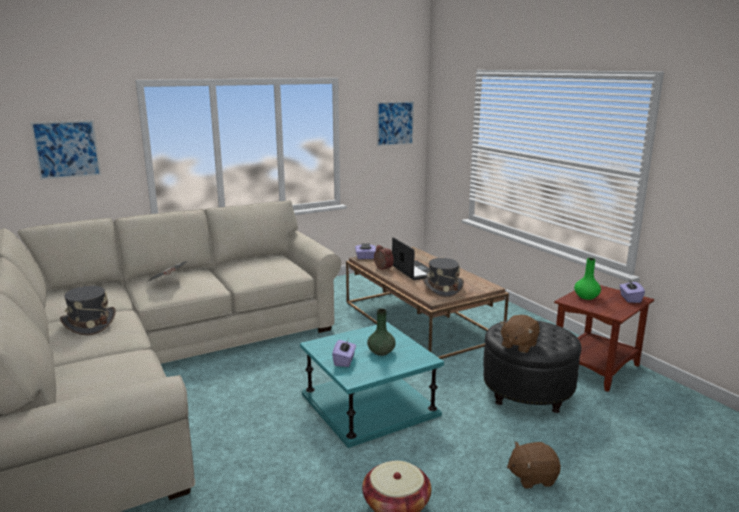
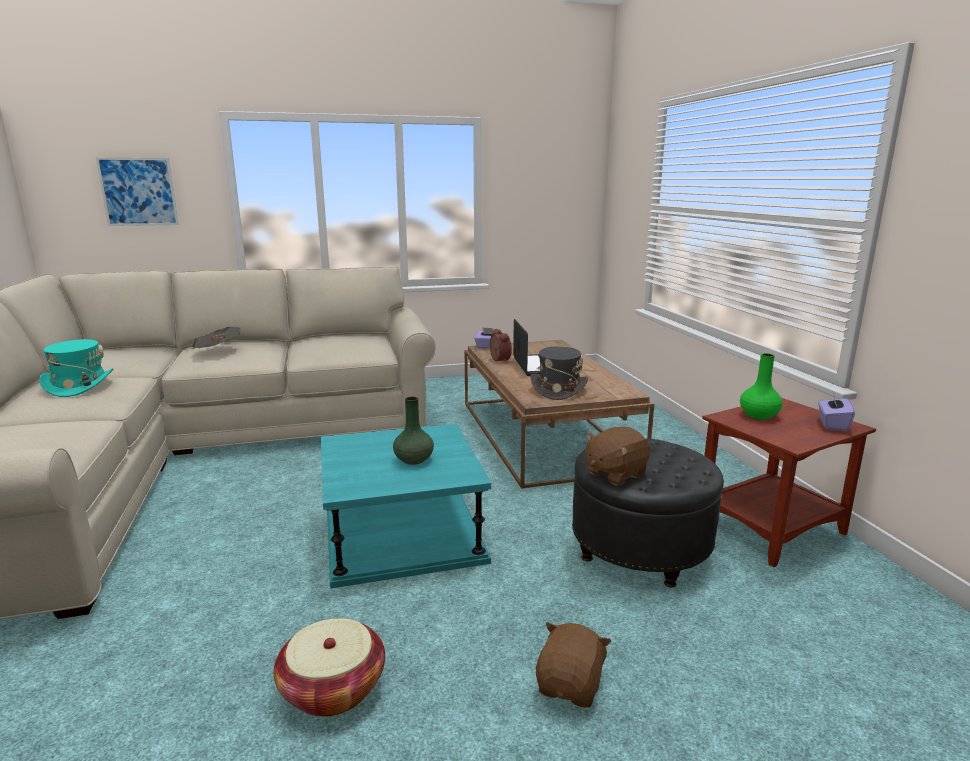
camera: 15 degrees right, 0 degrees up
grey hat [60,286,116,335] -> turquoise hat [39,339,113,397]
purple tissue box [332,339,356,367] -> none
picture [377,101,414,147] -> none
brown plush toy [507,442,561,489] -> brown plush toy turned 105 degrees clockwise [536,622,611,708]

